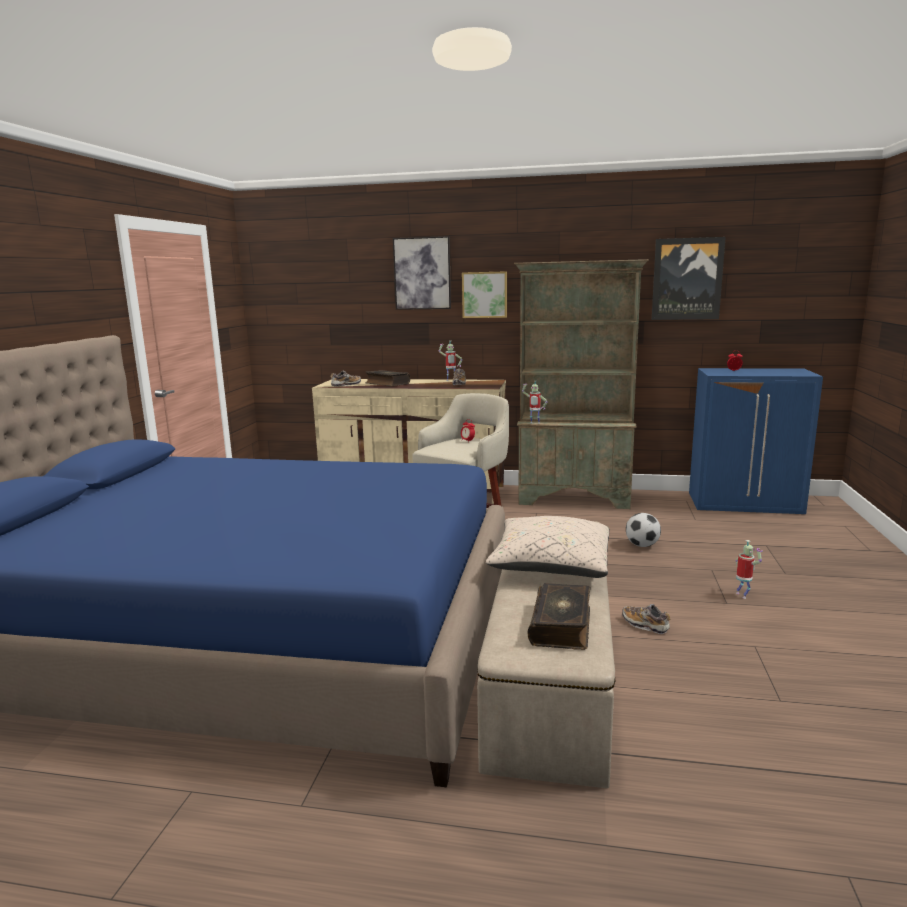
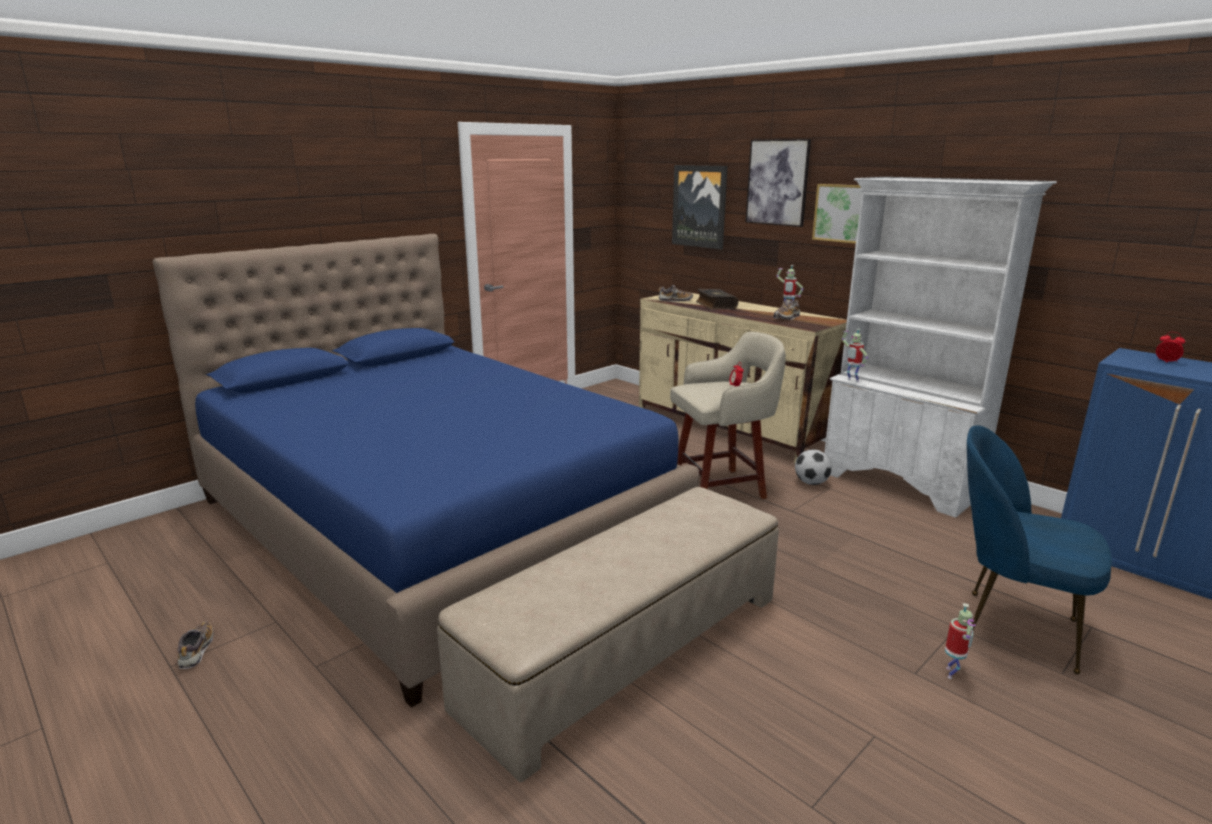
camera: 35 degrees right, 5 degrees up
beige pillow [486,516,610,578] -> none
green bookcase [514,259,649,509] -> white bookcase [824,177,1057,518]
book [528,583,590,650] -> none
shoe [622,604,670,634] -> shoe moved to [178,622,213,669]
football [626,513,661,547] -> football moved to [795,449,832,485]
picture [652,237,726,320] -> picture moved to [672,165,728,250]
none -> blue chair [967,426,1112,674]

